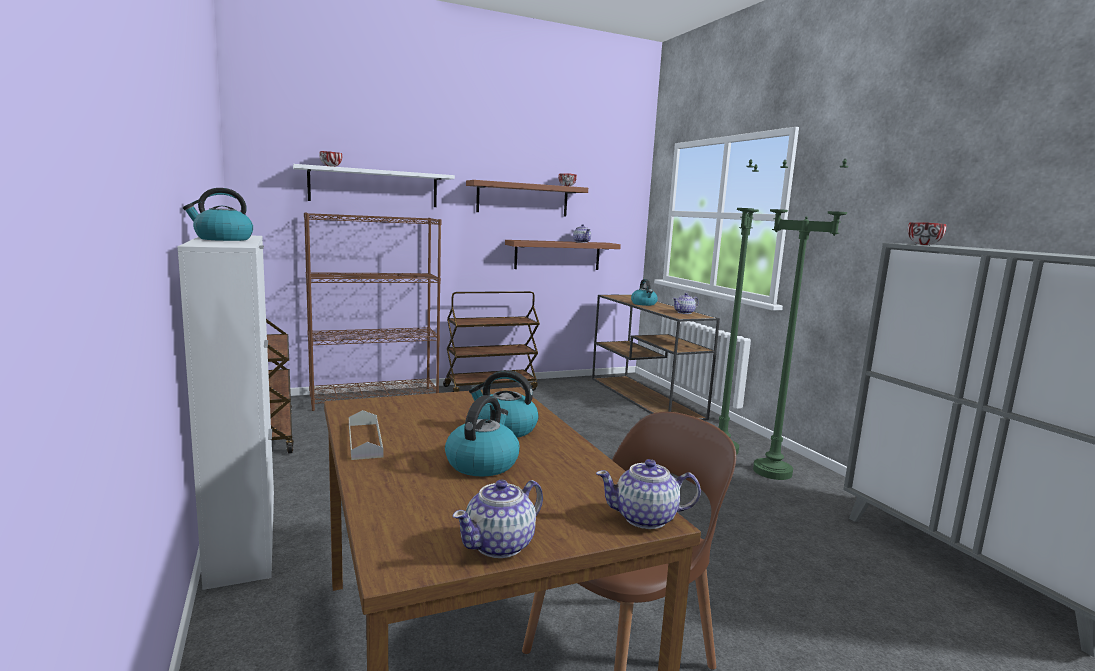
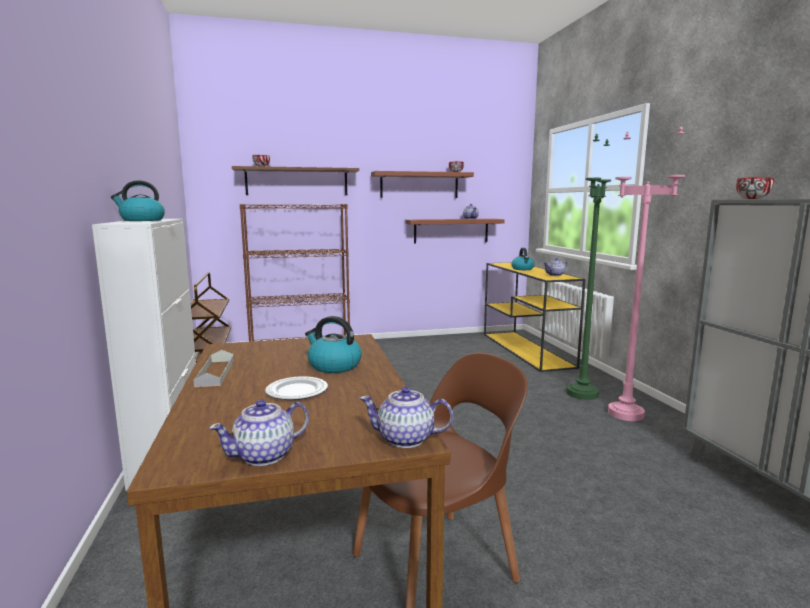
camera: 10 degrees right, 0 degrees up
white shelf [293,164,455,207] -> brown shelf [232,166,359,195]
brown cart [443,291,540,392] -> none
kettle [445,395,520,476] -> plate [265,376,328,400]
brown console table [592,294,720,420] -> yellow console table [484,262,585,372]
green floor lamp [753,159,848,480] -> pink floor lamp [608,125,685,421]

